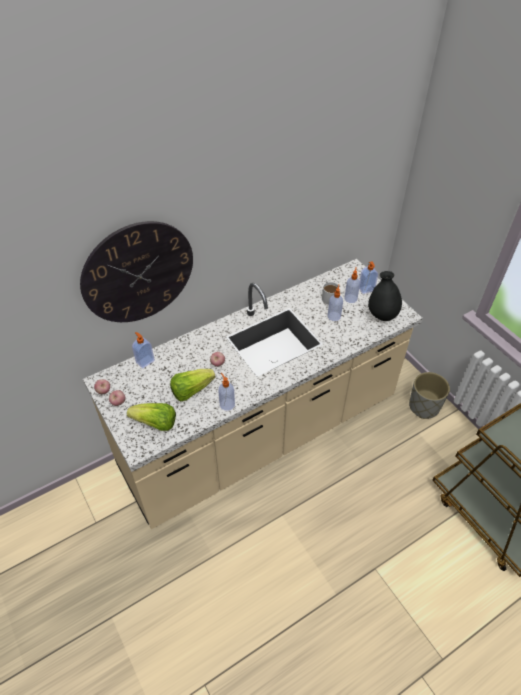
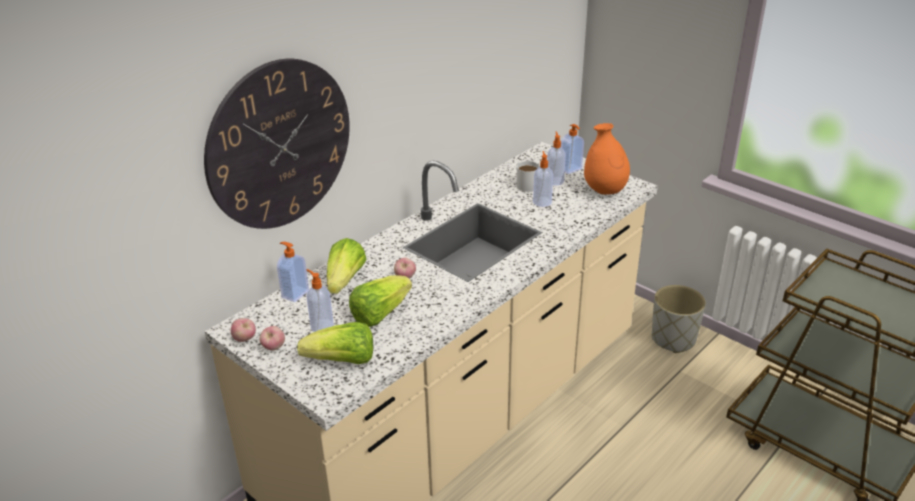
camera: 15 degrees left, 15 degrees down
soap dispenser [218,373,235,411] -> soap dispenser moved to [306,269,334,332]
black vase [368,271,402,321] -> orange vase [584,123,630,195]
none -> lettuce [327,238,366,294]

